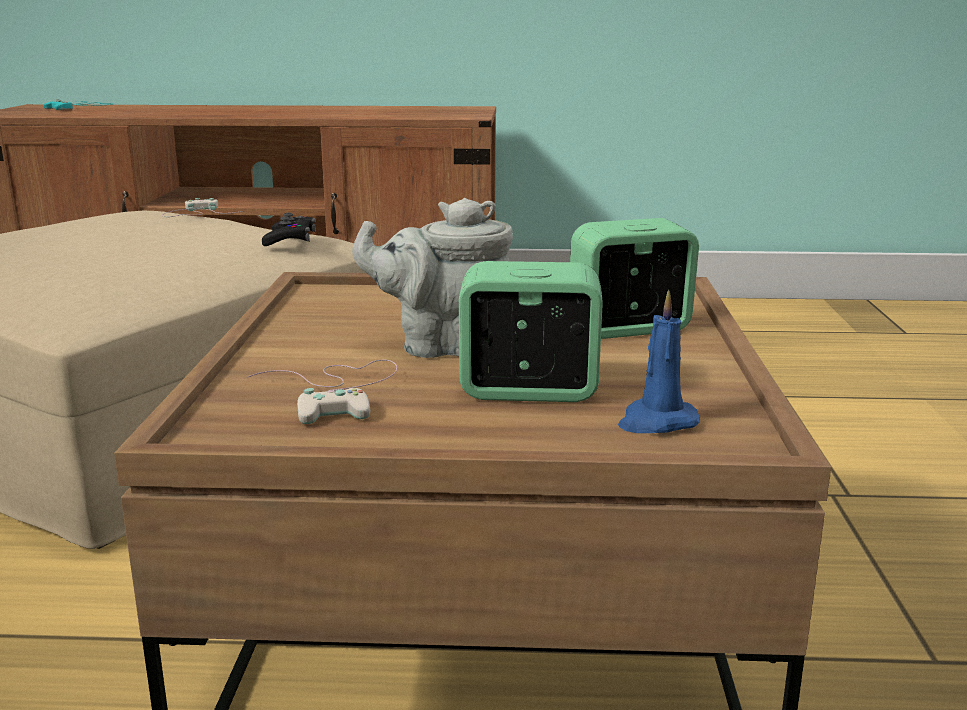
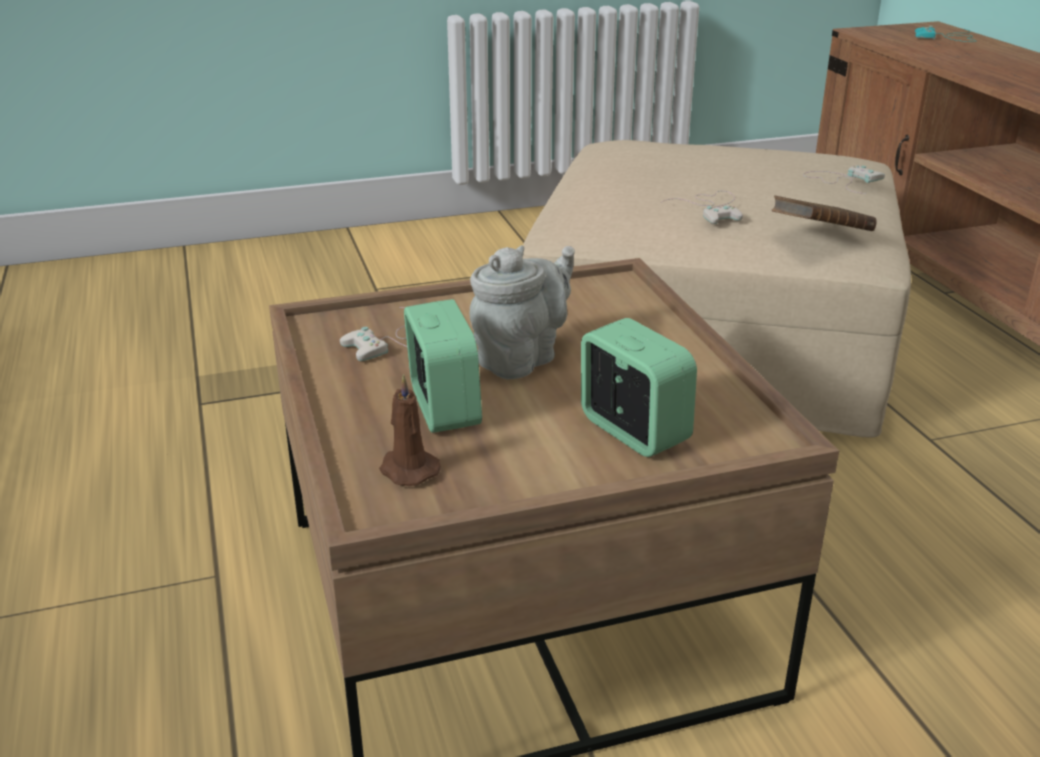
camera: 70 degrees right, 10 degrees up
black game controller [262,213,316,246] -> brown book [772,196,877,231]
grey teapot [352,198,513,358] -> grey teapot turned 60 degrees clockwise [469,245,575,379]
blue candle [618,289,700,433] -> brown candle [379,374,441,486]
none -> white game controller [661,191,743,224]

